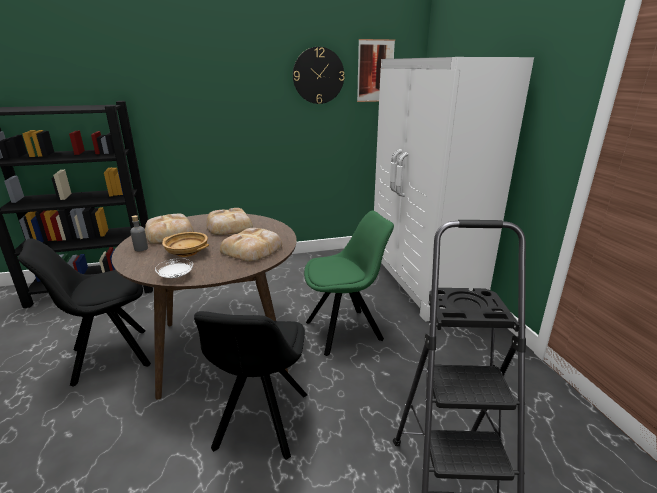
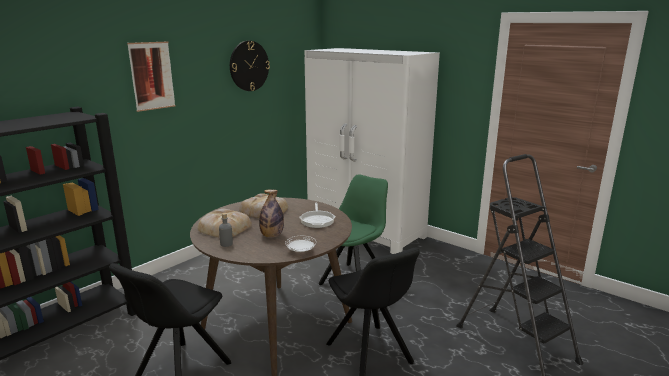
camera: 35 degrees left, 5 degrees down
beige bowl [162,232,209,257] -> bottle [259,190,284,238]
bread [220,228,282,262] -> frying pan [299,203,336,228]
picture [357,39,395,102] -> picture moved to [127,42,175,112]

